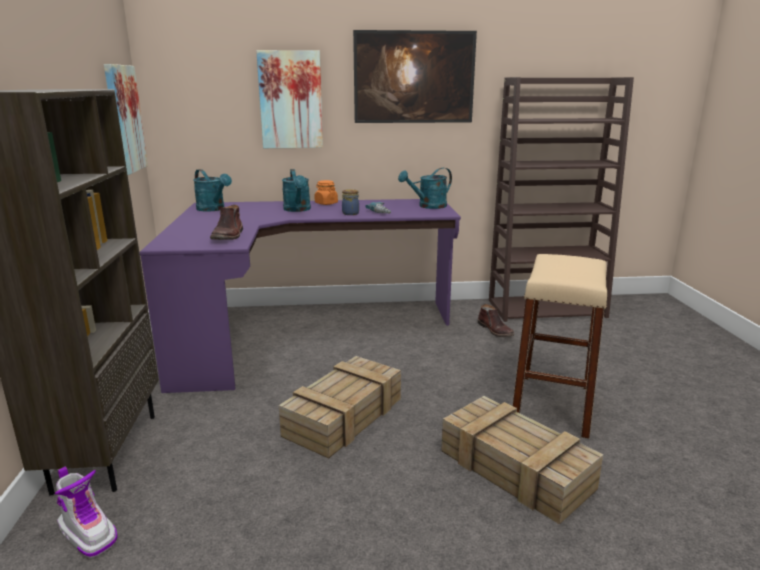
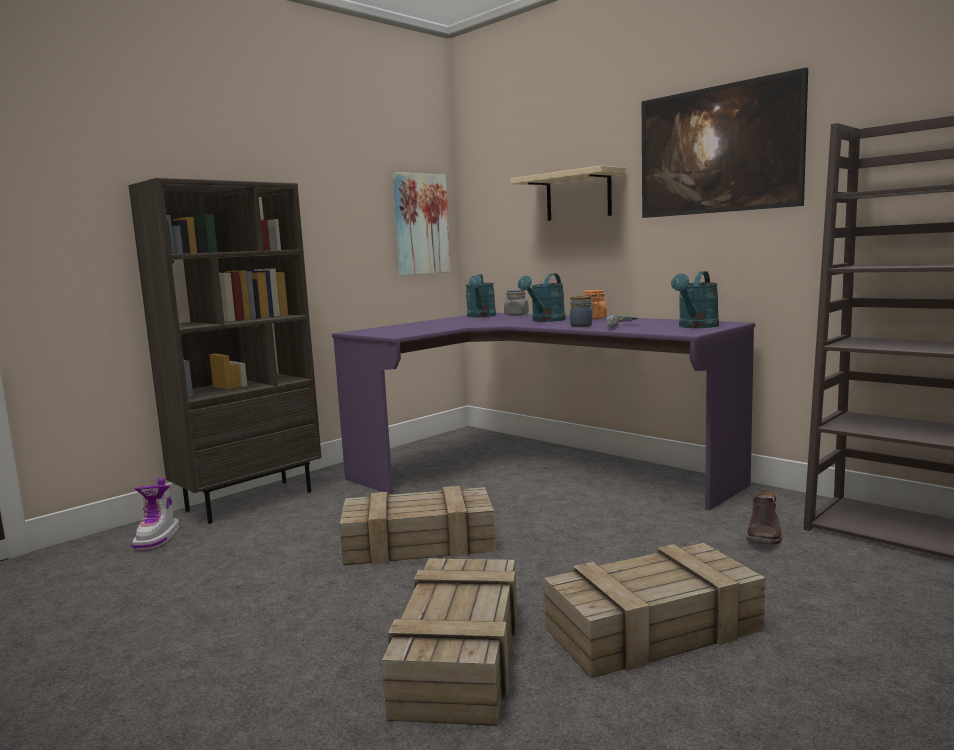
camera: 50 degrees right, 10 degrees down
brown boot [210,205,243,240] -> none
picture [256,50,323,148] -> beige shelf [510,166,626,221]
turquoise watering can [398,168,452,209] -> turquoise watering can turned 75 degrees counterclockwise [671,271,719,328]
beige stool [513,254,607,439] -> crate [544,543,765,678]
none -> grey jar [504,289,529,316]

